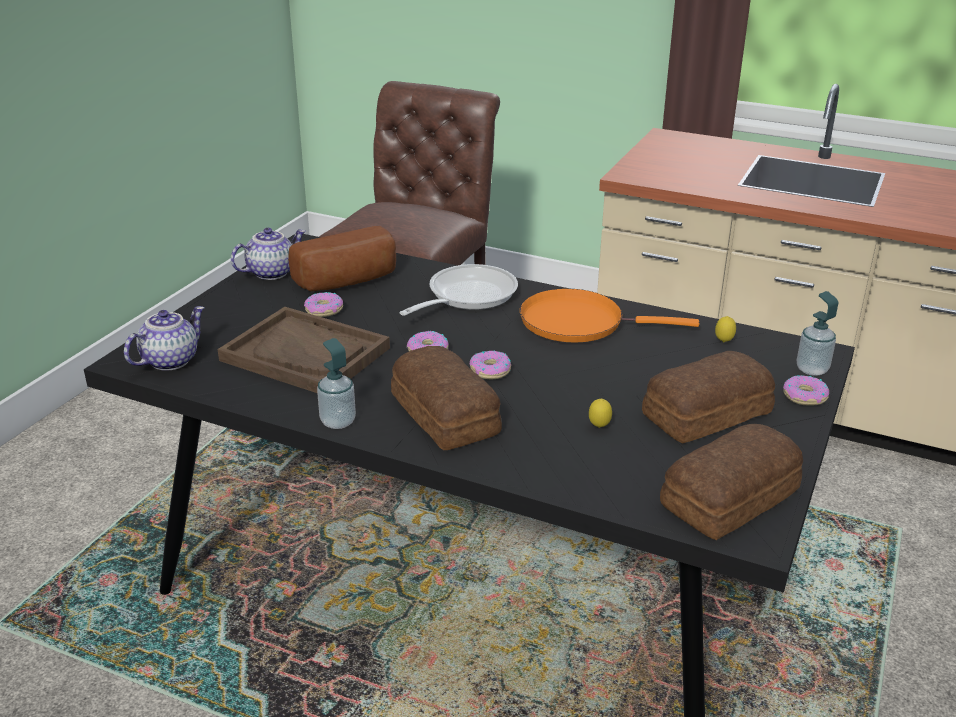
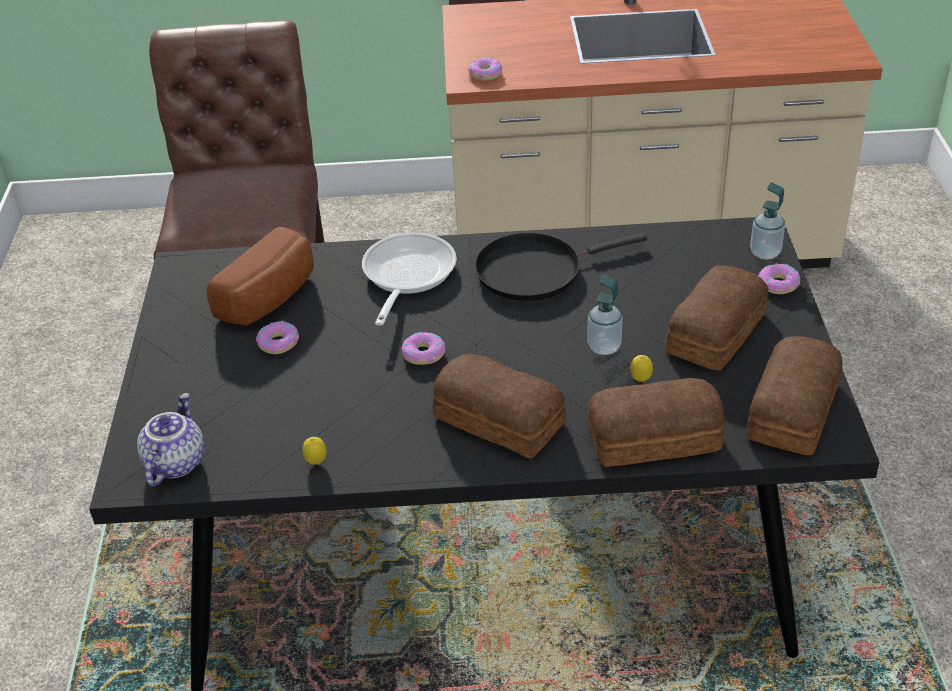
camera: 25 degrees left, 10 degrees up
brown tray [217,307,390,393] -> none
teapot [231,228,306,280] -> none
soap dispenser [317,338,356,429] -> soap dispenser moved to [587,274,623,355]
donut [470,351,511,379] -> donut moved to [468,58,502,81]
orange frying pan [520,288,699,342] -> black frying pan [475,233,647,301]
lemon [715,316,736,342] -> lemon moved to [302,437,327,465]
none -> bread [587,378,724,467]

